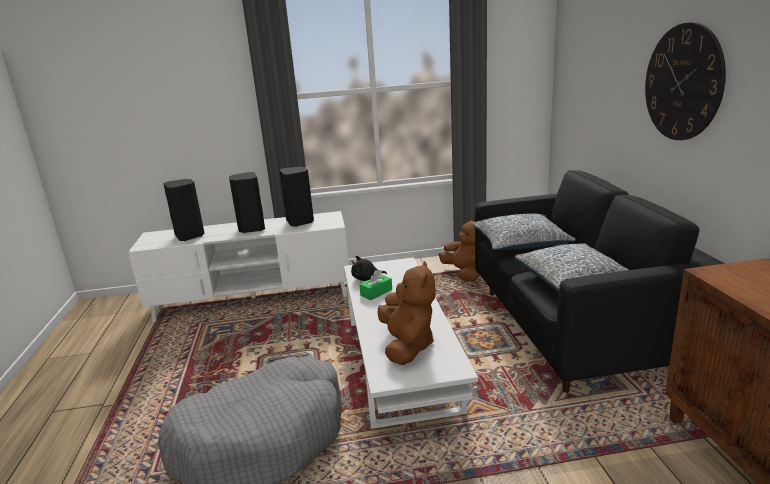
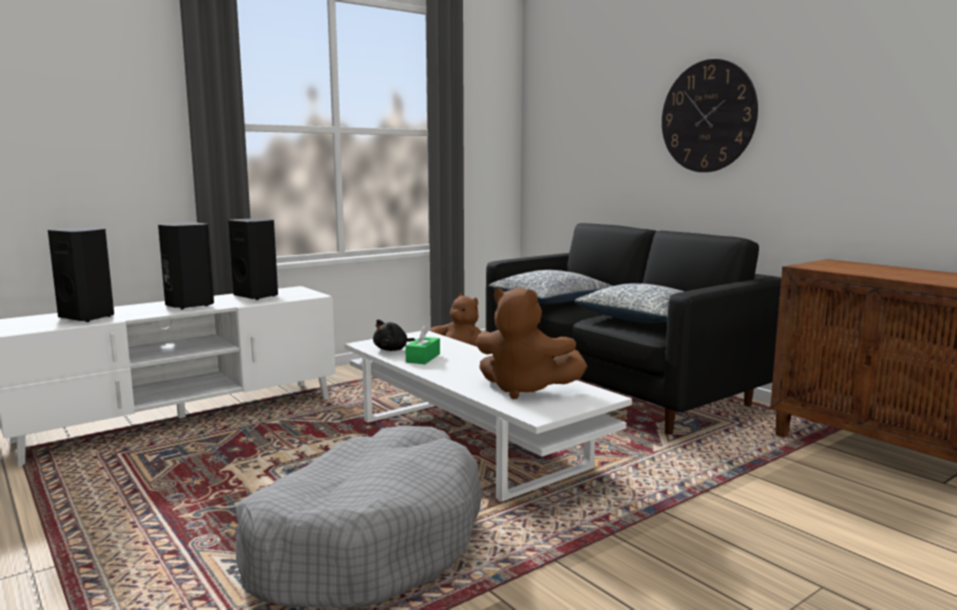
camera: 30 degrees left, 10 degrees down
brown plush toy [377,261,436,365] -> brown plush toy turned 150 degrees clockwise [476,288,587,399]

